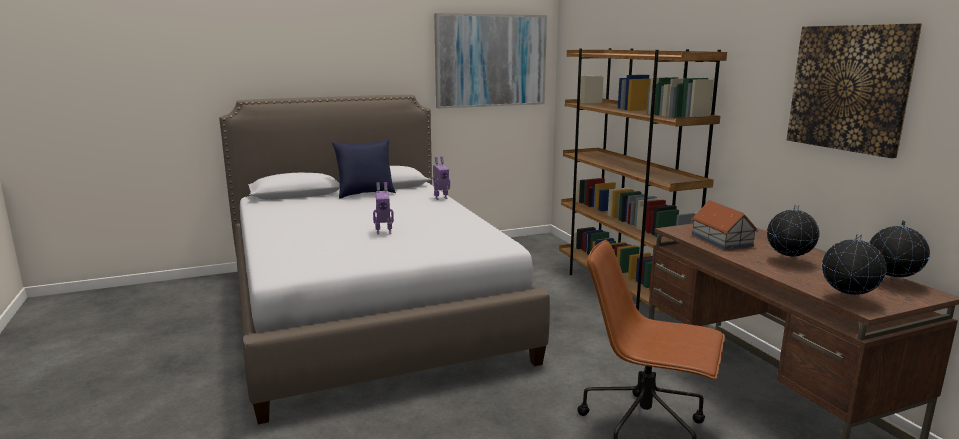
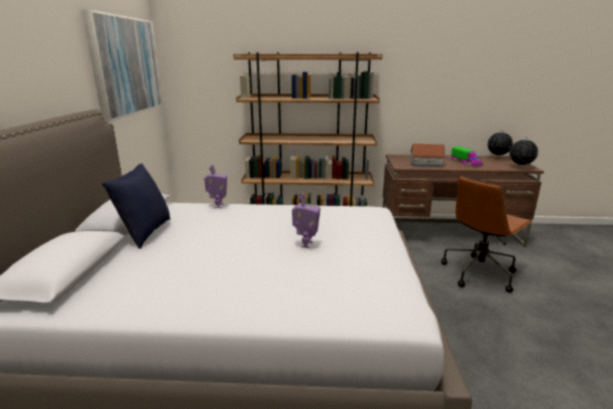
camera: 65 degrees left, 5 degrees up
globe [767,205,819,262] -> toy truck [451,146,483,167]
picture [787,23,922,158] -> none

